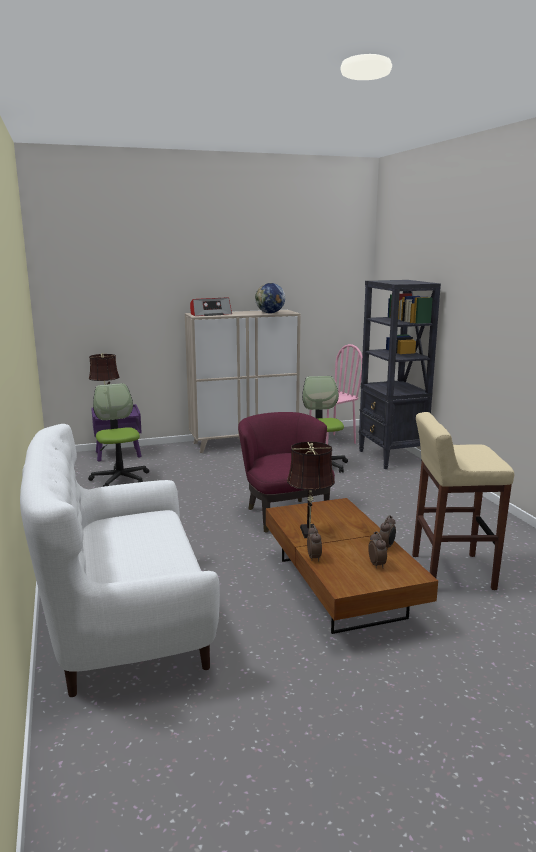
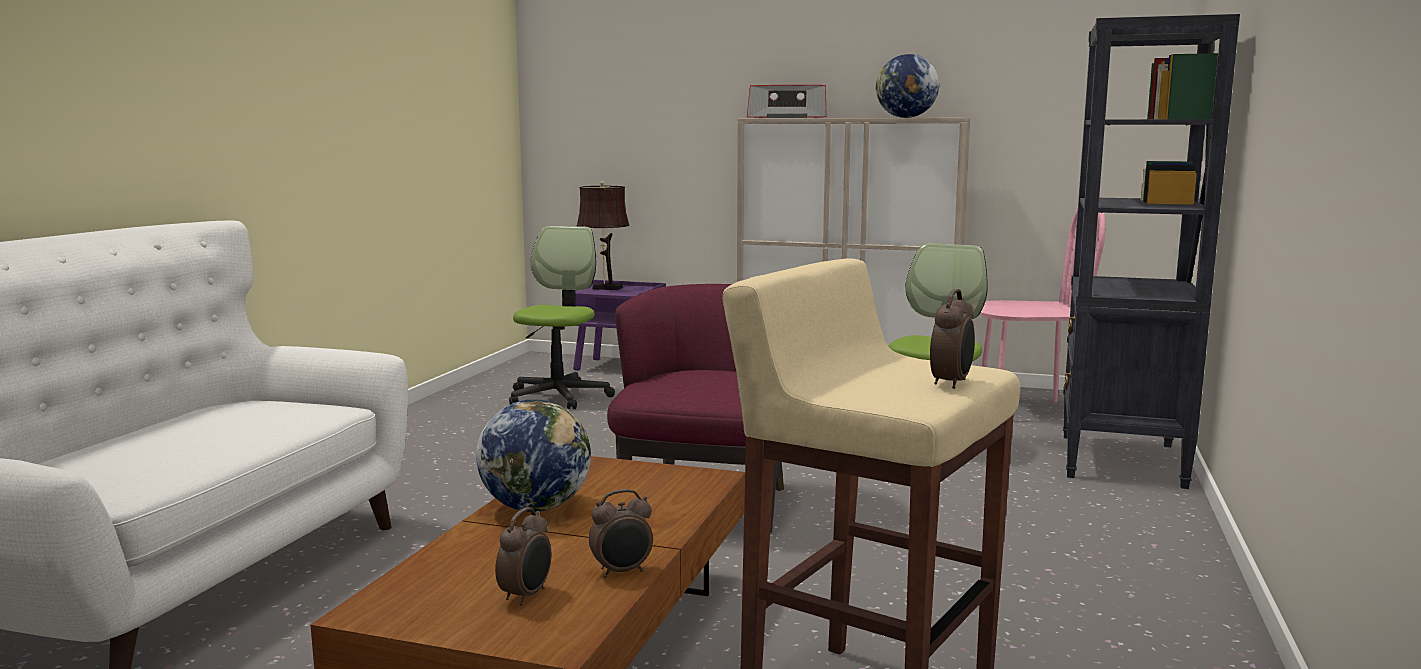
camera: 35 degrees right, 5 degrees down
brown table lamp [287,442,335,538] -> globe [476,399,591,512]
alarm clock [307,525,322,561] -> alarm clock moved to [930,289,975,389]

